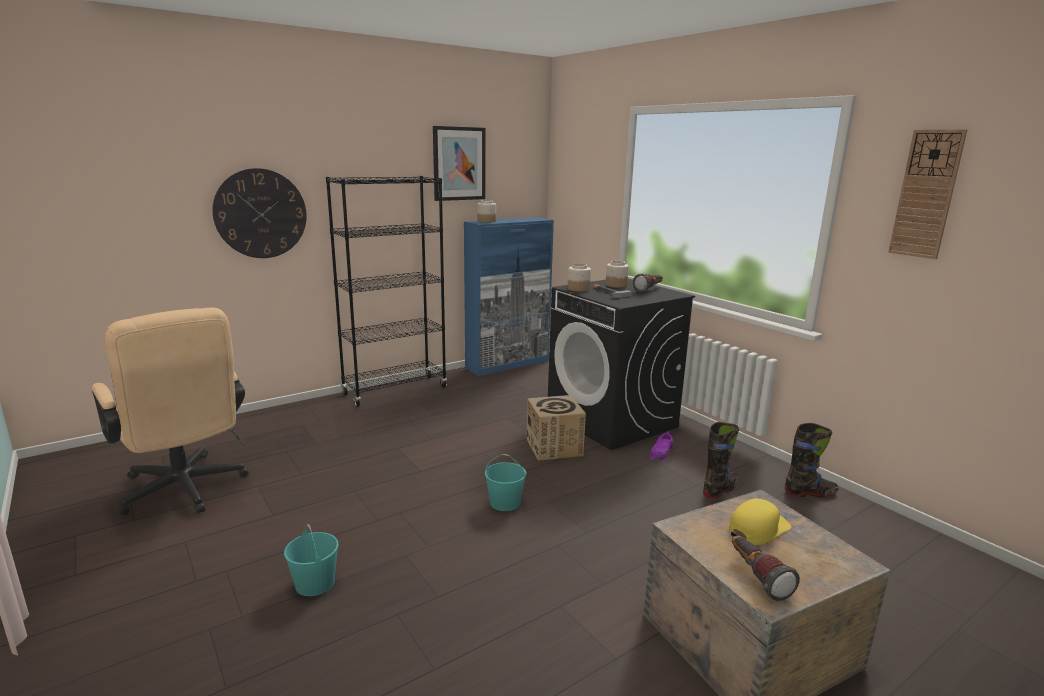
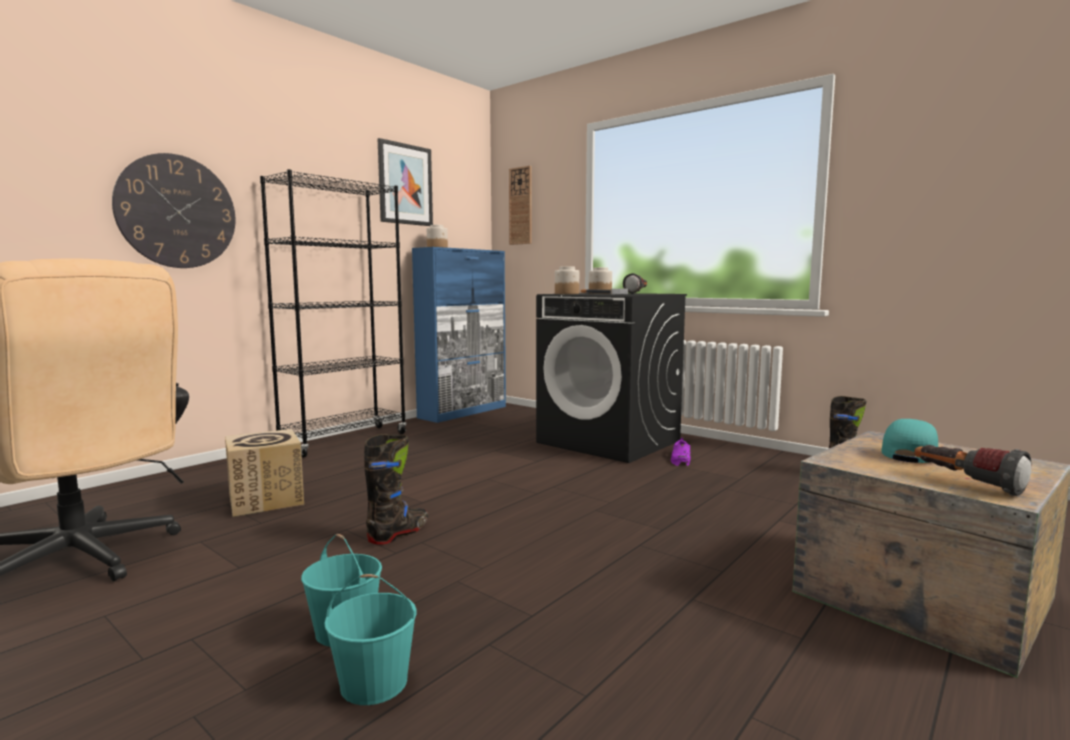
camera: 15 degrees left, 10 degrees down
turquoise bucket [485,454,526,511] -> turquoise bucket moved to [324,574,417,705]
cardboard box [526,395,586,461] -> cardboard box moved to [225,429,304,517]
black boot [703,422,739,498] -> black boot moved to [364,434,428,545]
yellow cap [729,499,792,545] -> turquoise cap [881,419,938,463]
wall clock [888,129,967,259] -> wall clock moved to [509,166,531,245]

